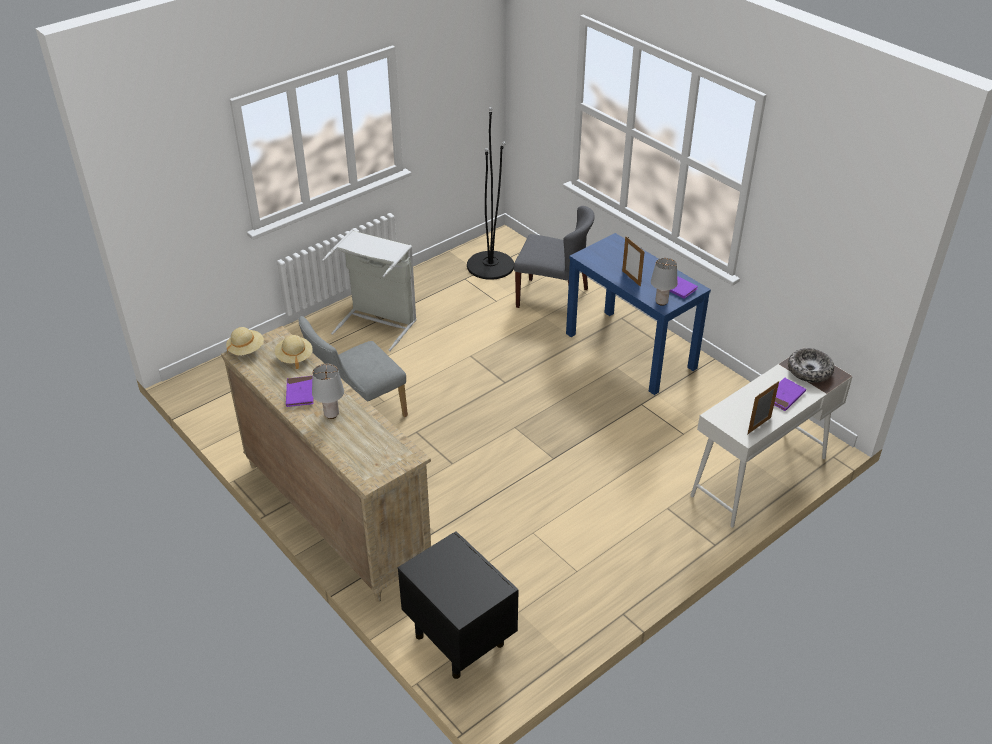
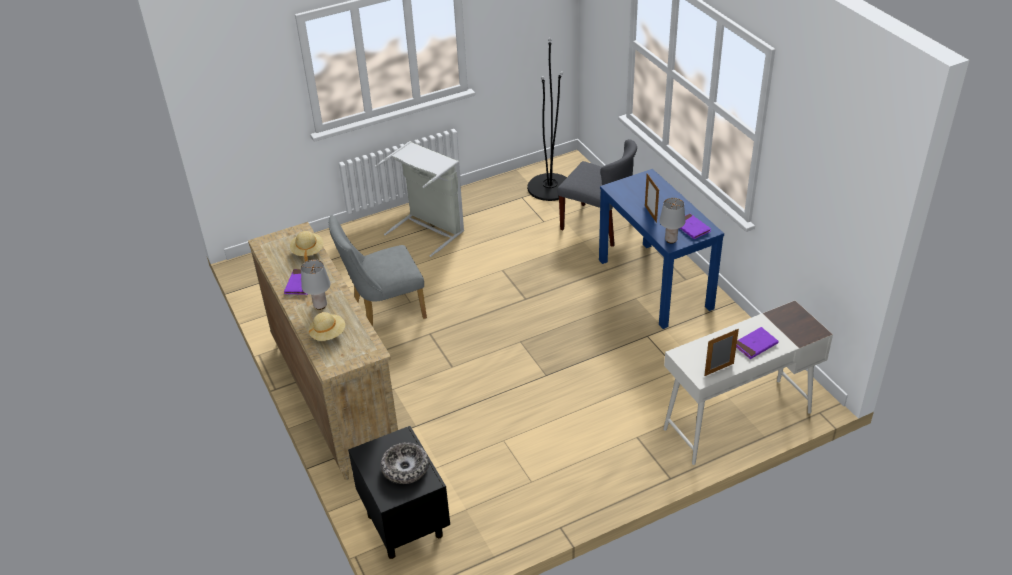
camera: 15 degrees right, 0 degrees up
beige hat [226,327,264,355] -> beige hat moved to [309,312,345,341]
bowl [788,348,834,383] -> bowl moved to [381,443,429,484]

